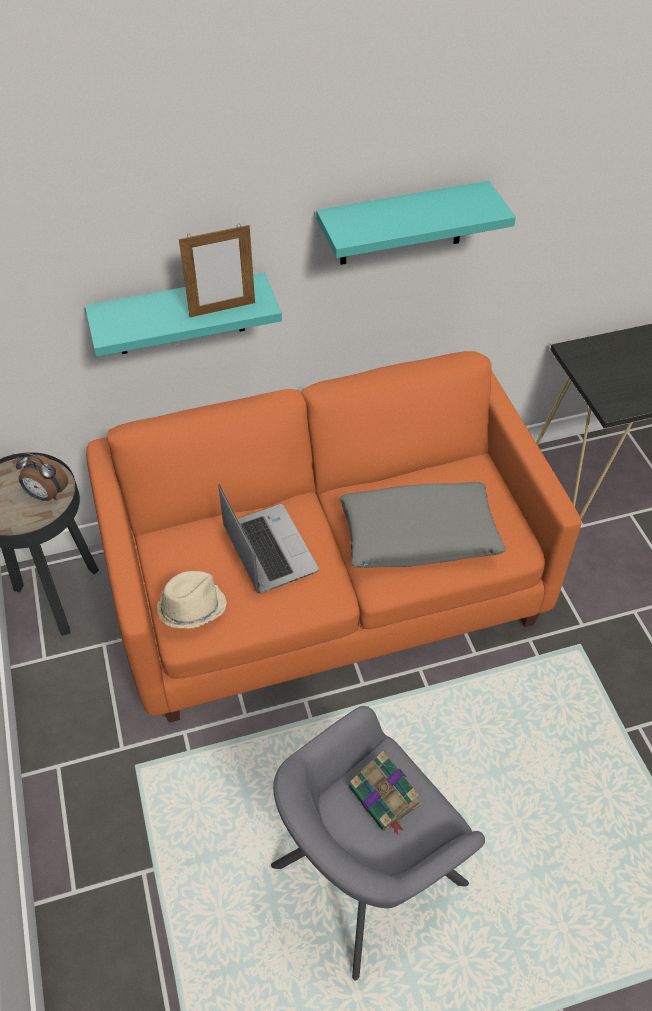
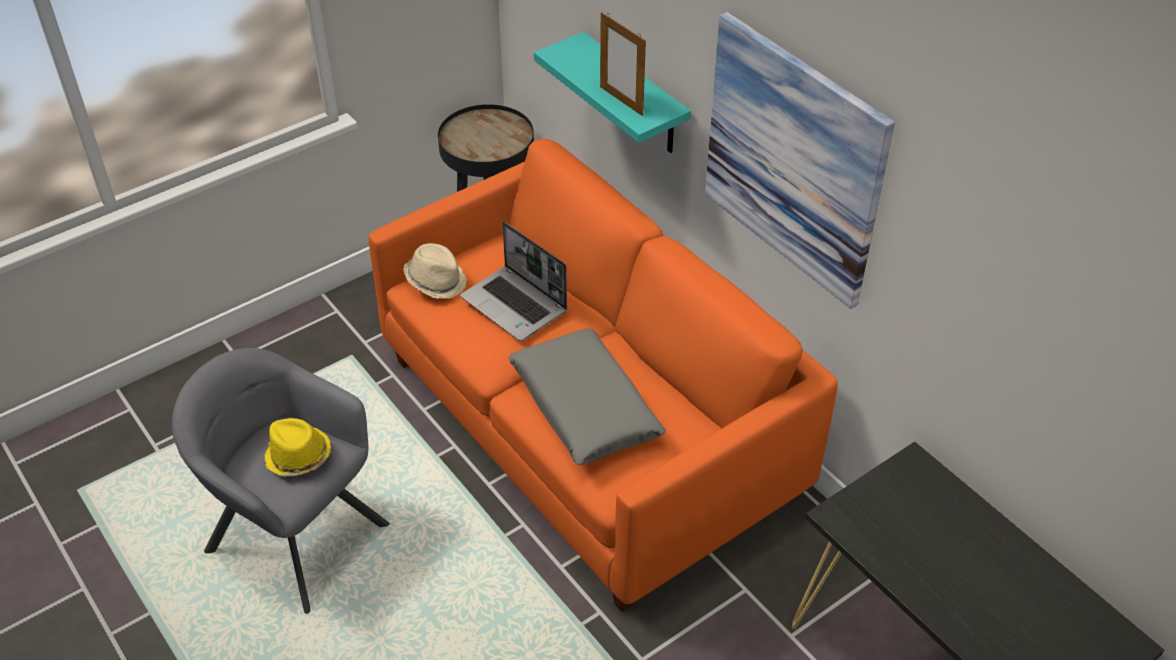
camera: 70 degrees right, 5 degrees down
alarm clock [16,453,68,501] -> none
laptop [218,484,319,593] -> laptop turned 90 degrees clockwise [460,222,567,341]
turquoise shelf [316,181,516,265] -> picture [705,12,895,309]
book [349,751,421,835] -> yellow hat [264,418,331,477]

